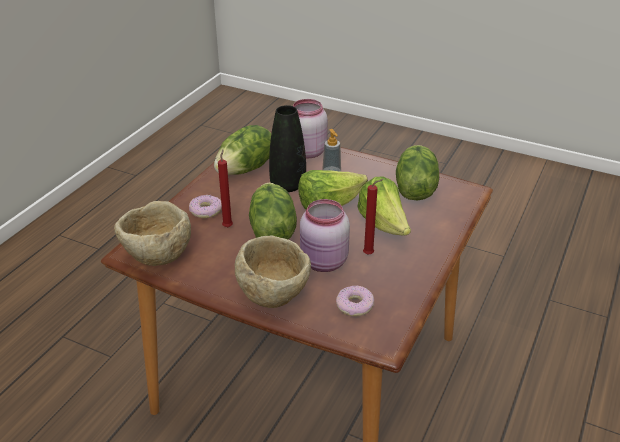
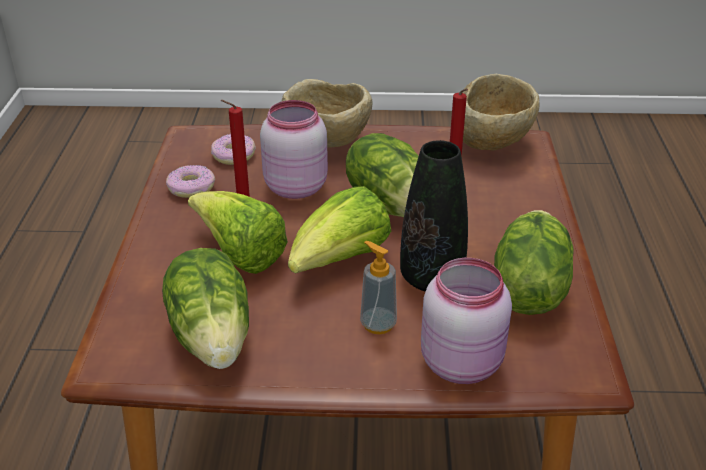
camera: 155 degrees right, 0 degrees up
donut [189,195,222,218] -> donut moved to [166,165,215,198]

